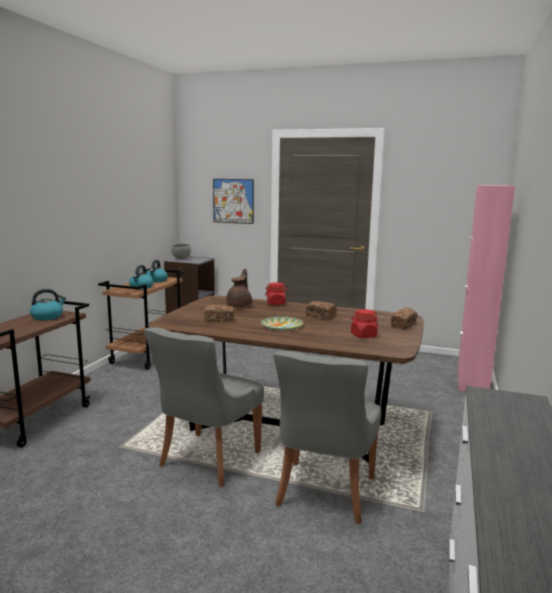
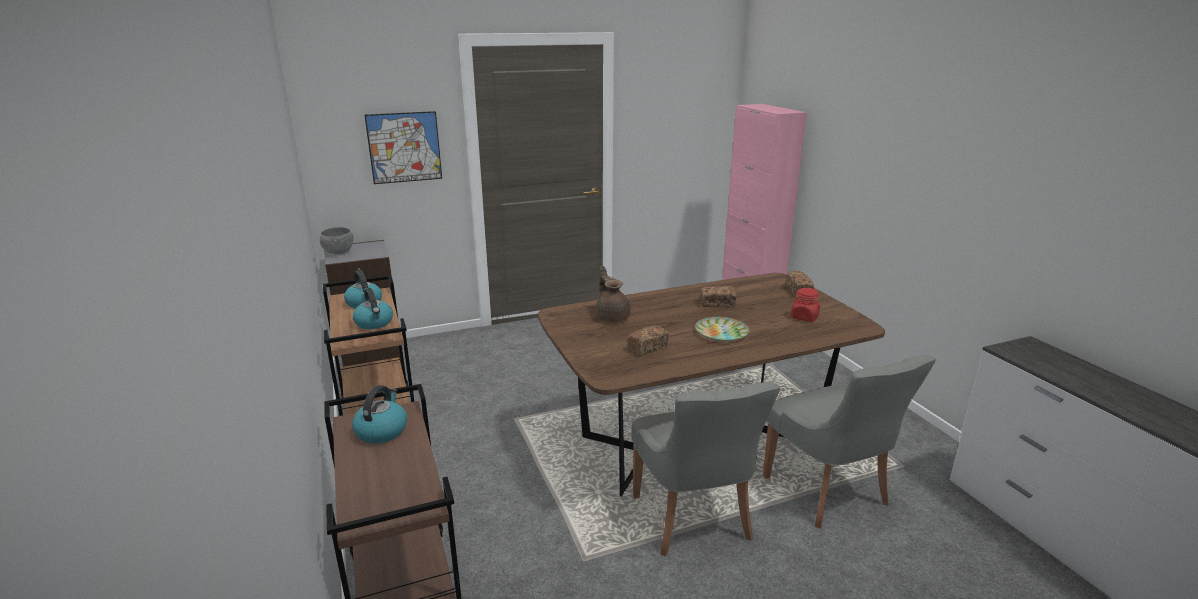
camera: 40 degrees left, 10 degrees up
red jar [265,282,288,305] -> none

